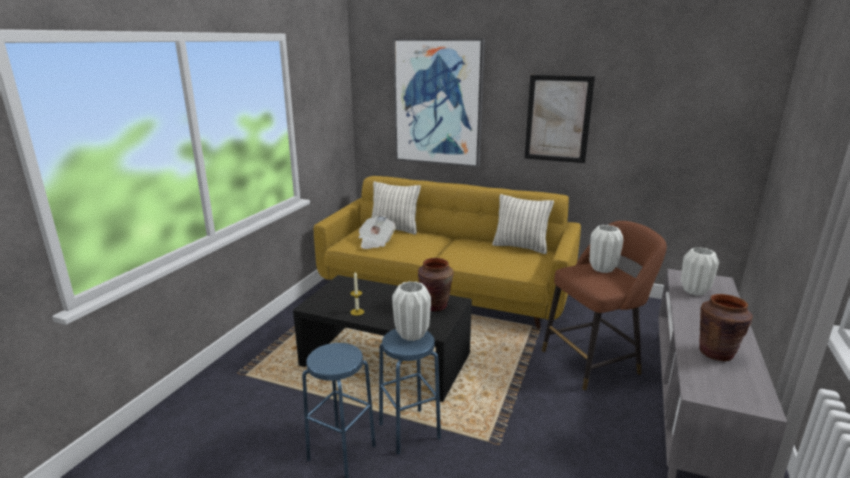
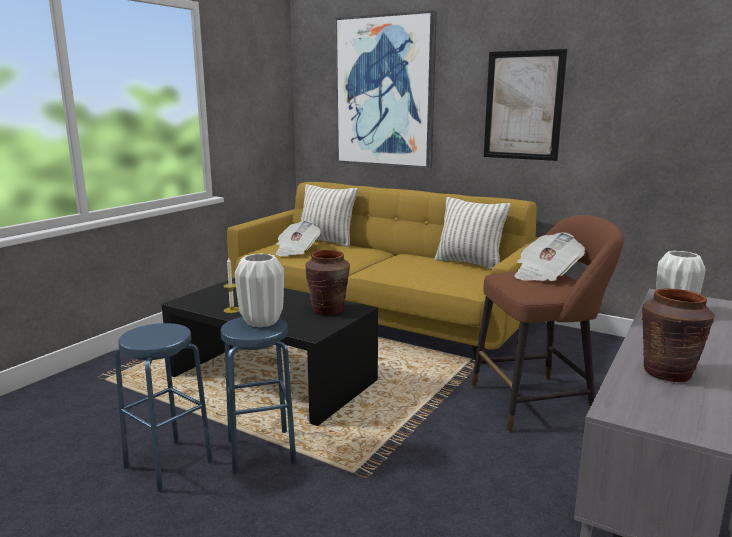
camera: 10 degrees right, 5 degrees down
white vase [590,225,623,273] -> newspaper [514,232,585,281]

